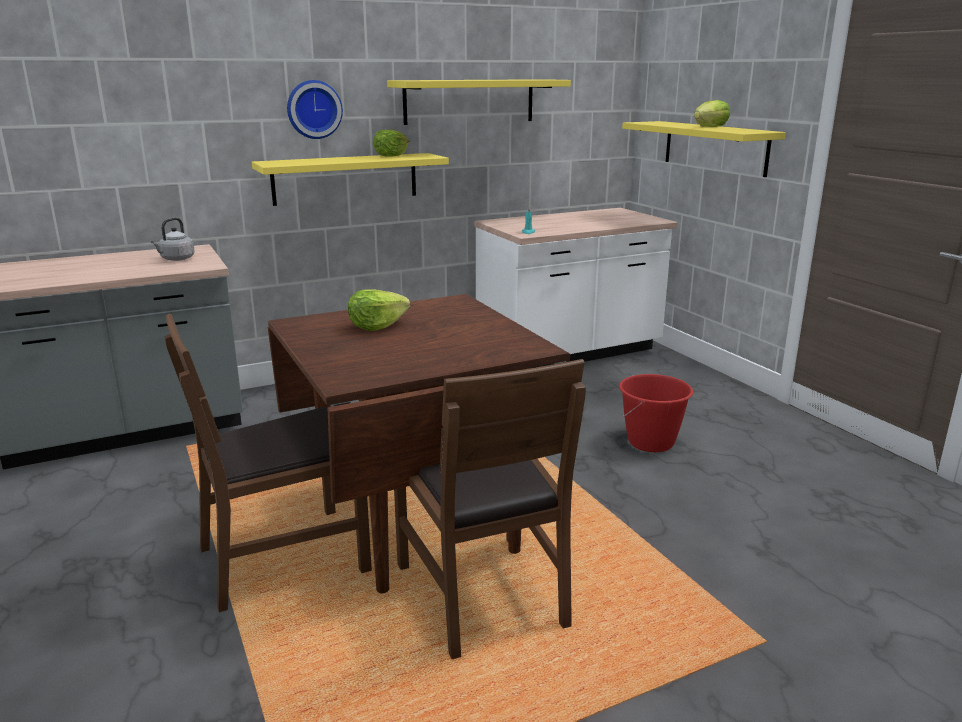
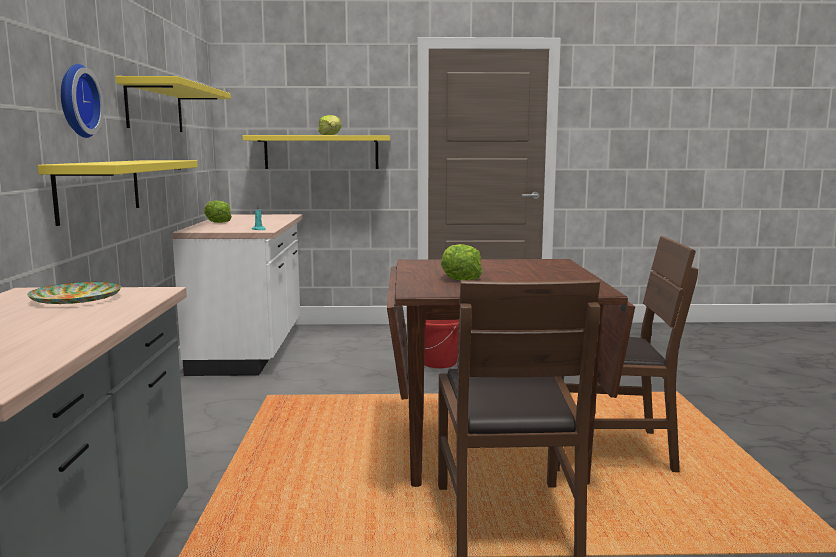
camera: 65 degrees left, 10 degrees down
grey kettle [151,217,195,261] -> plate [27,282,121,304]
lettuce [373,130,409,157] -> lettuce moved to [204,201,232,223]

